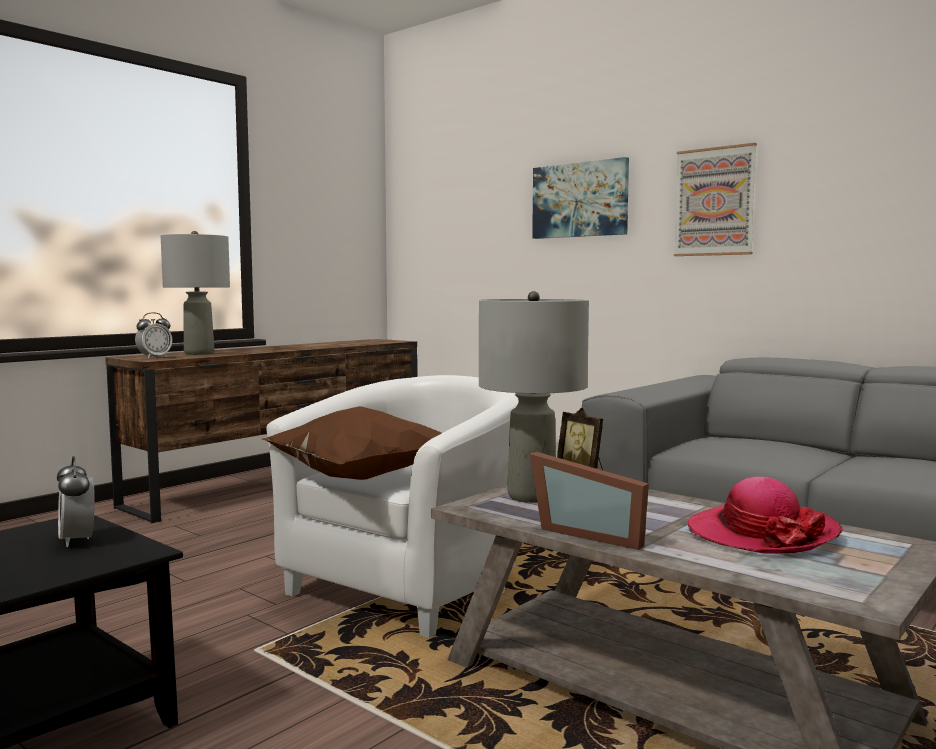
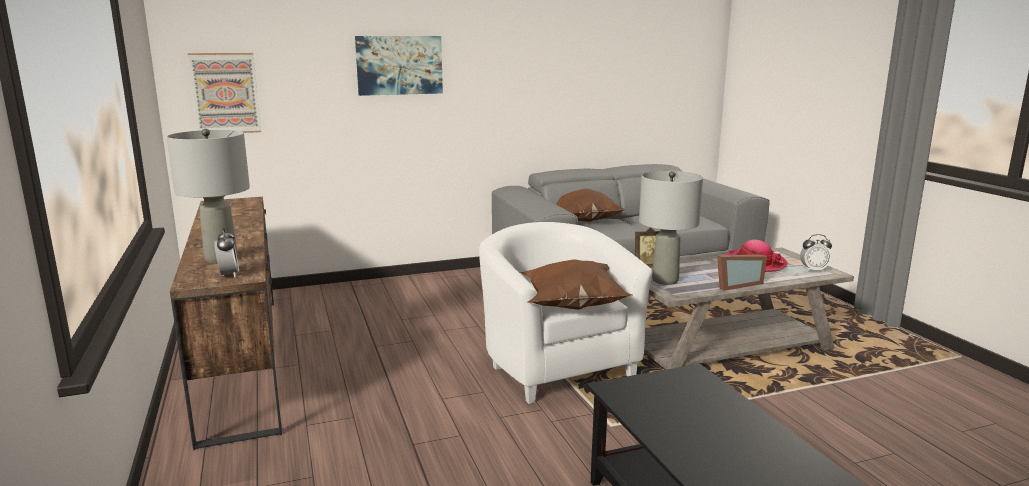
camera: 60 degrees left, 10 degrees up
alarm clock [57,456,95,547] -> alarm clock moved to [800,234,832,272]
picture [674,143,757,256] -> picture moved to [188,53,261,133]
none -> brown pillow [556,188,627,222]

